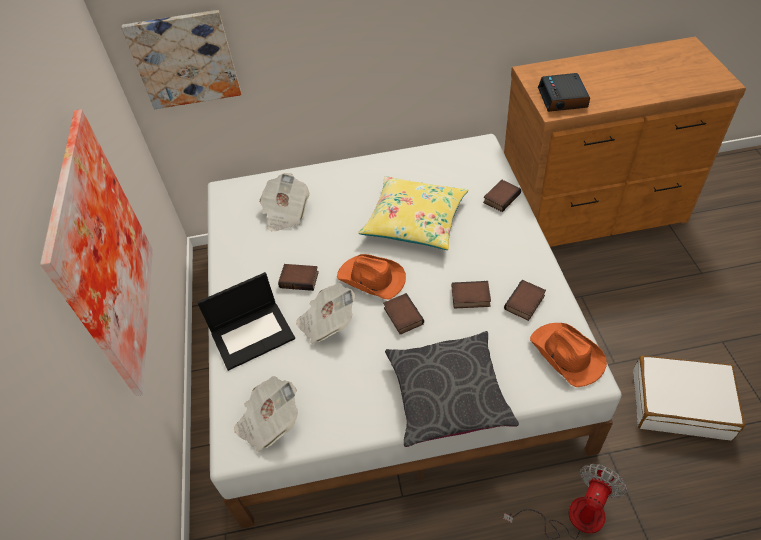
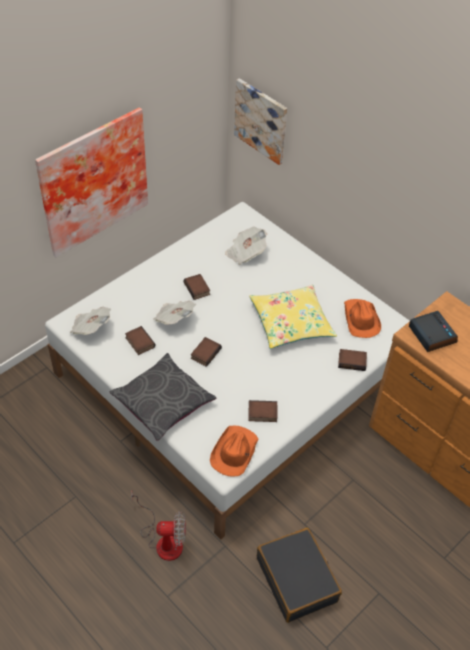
camera: 50 degrees right, 0 degrees up
laptop [197,272,295,371] -> none
orange hat [337,254,406,300] -> orange hat moved to [344,299,381,338]
book [452,281,491,309] -> book moved to [125,326,156,355]
alarm clock [538,73,590,112] -> alarm clock turned 105 degrees clockwise [409,311,458,352]
white suitcase [633,355,745,440] -> black suitcase [257,528,342,623]

